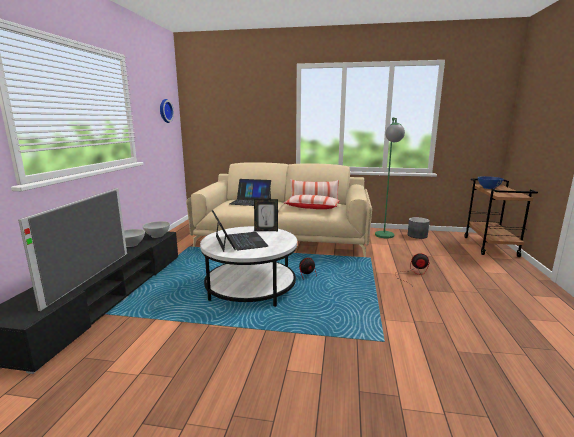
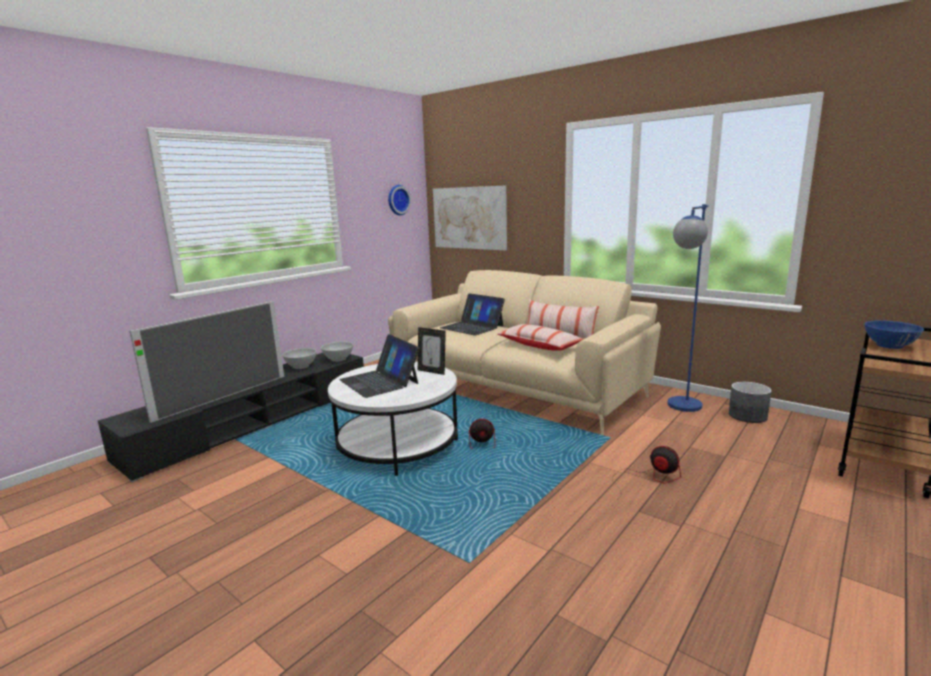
camera: 30 degrees right, 0 degrees up
laptop [212,210,268,252] -> laptop turned 135 degrees clockwise [339,334,420,398]
green floor lamp [375,117,405,238] -> blue floor lamp [667,204,709,412]
none -> picture [433,186,507,250]

